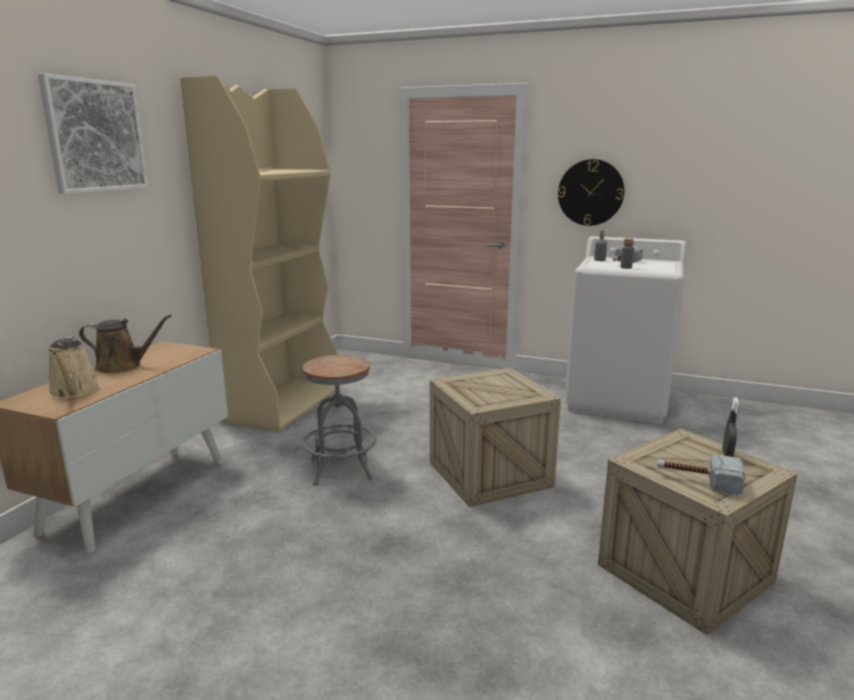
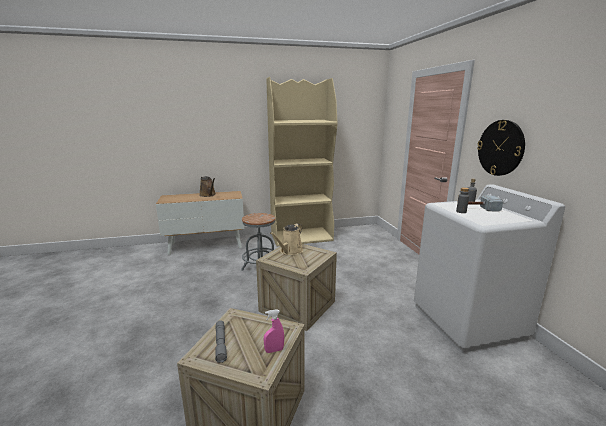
camera: 55 degrees right, 0 degrees up
picture [38,73,149,194] -> none
beige watering can [48,336,100,399] -> beige watering can moved to [270,224,303,255]
hammer [657,454,745,495] -> grey flashlight [215,320,227,363]
grey spray bottle [722,397,739,457] -> pink spray bottle [264,309,284,353]

